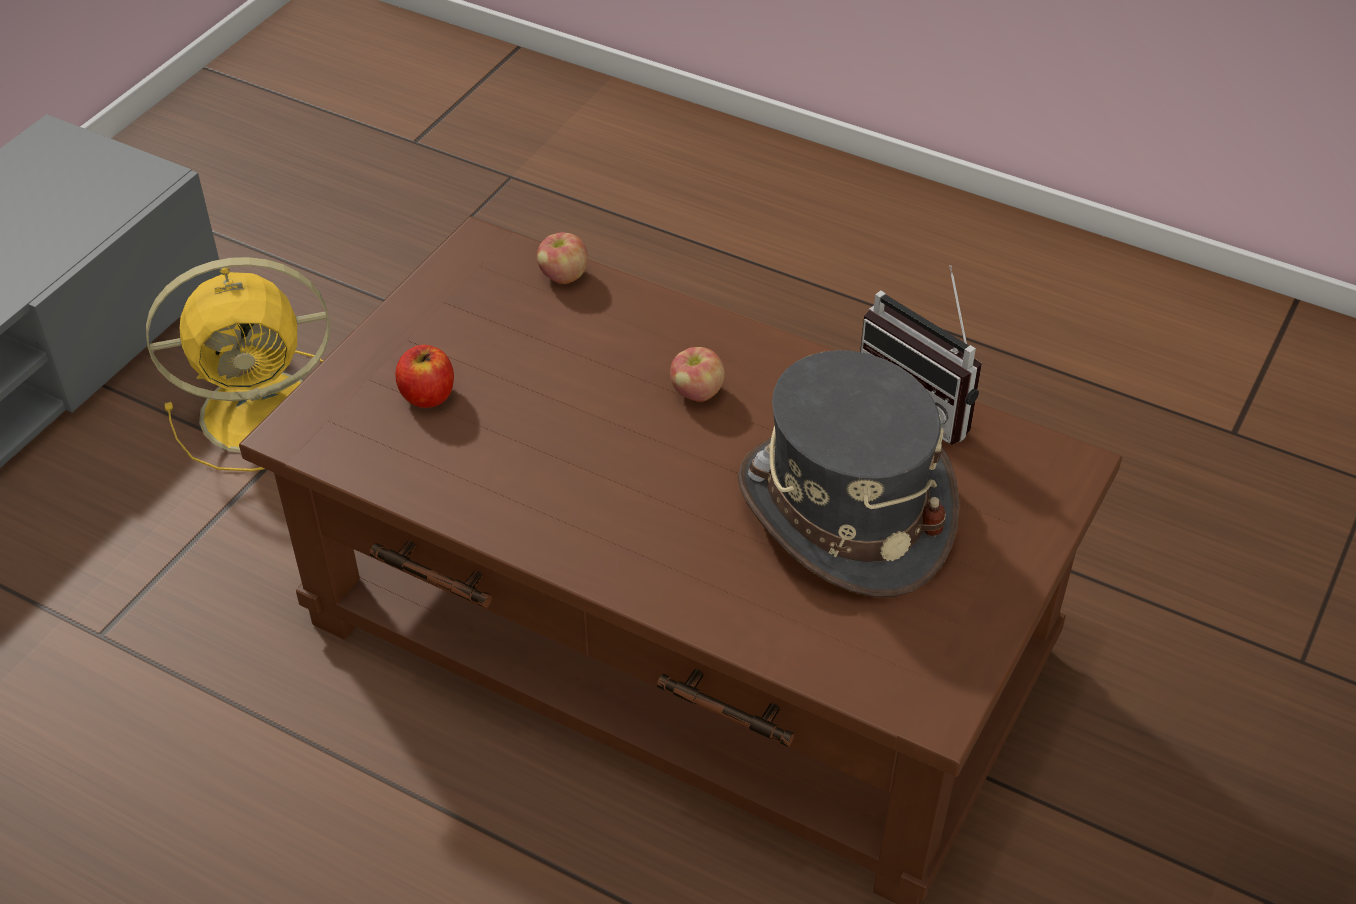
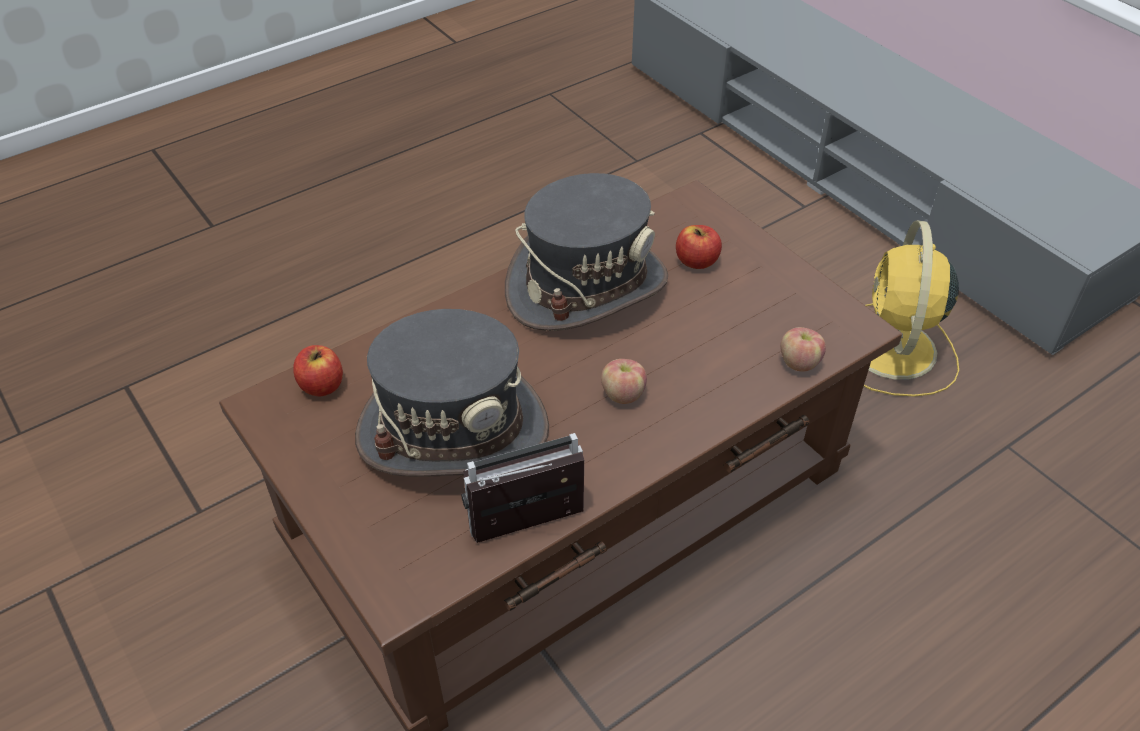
camera: 115 degrees right, 0 degrees up
none -> apple [293,345,343,396]
none -> grey hat [505,173,668,331]

